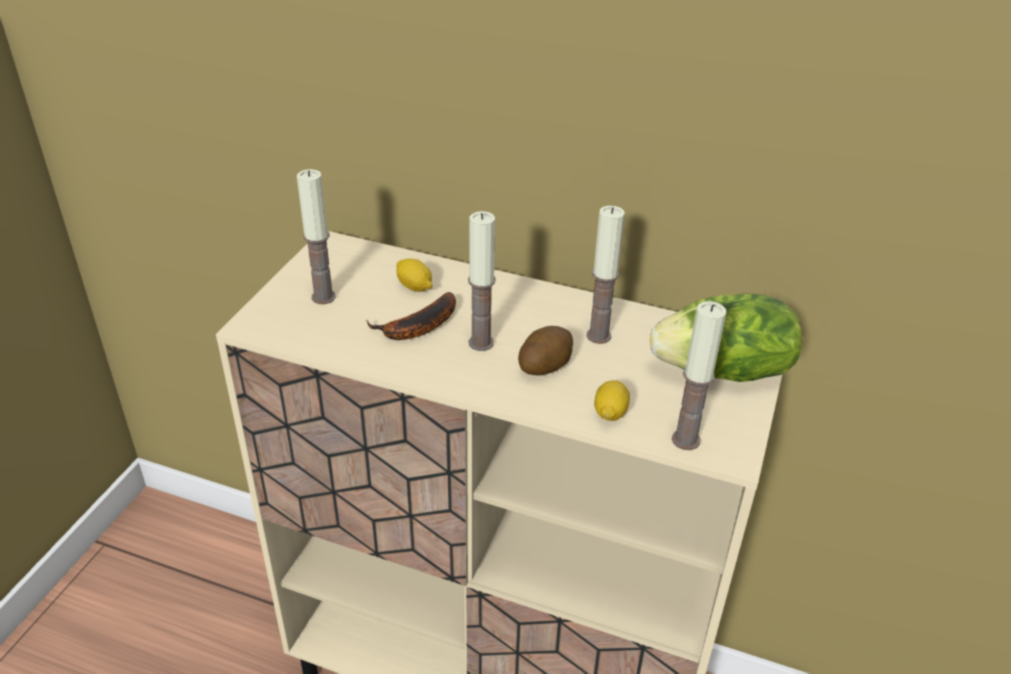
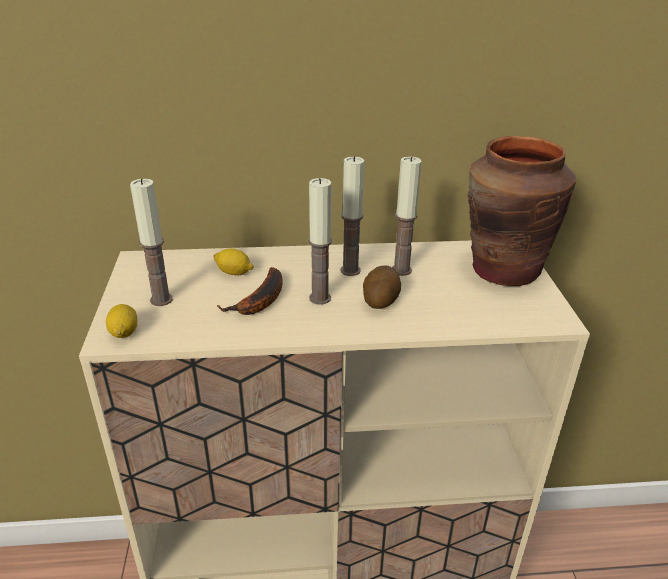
camera: 25 degrees left, 5 degrees down
lemon [594,380,630,421] -> lemon moved to [106,304,137,338]
lettuce [650,293,802,382] -> brown vase [467,136,576,286]
candle [672,301,726,450] -> candle moved to [340,156,365,276]

